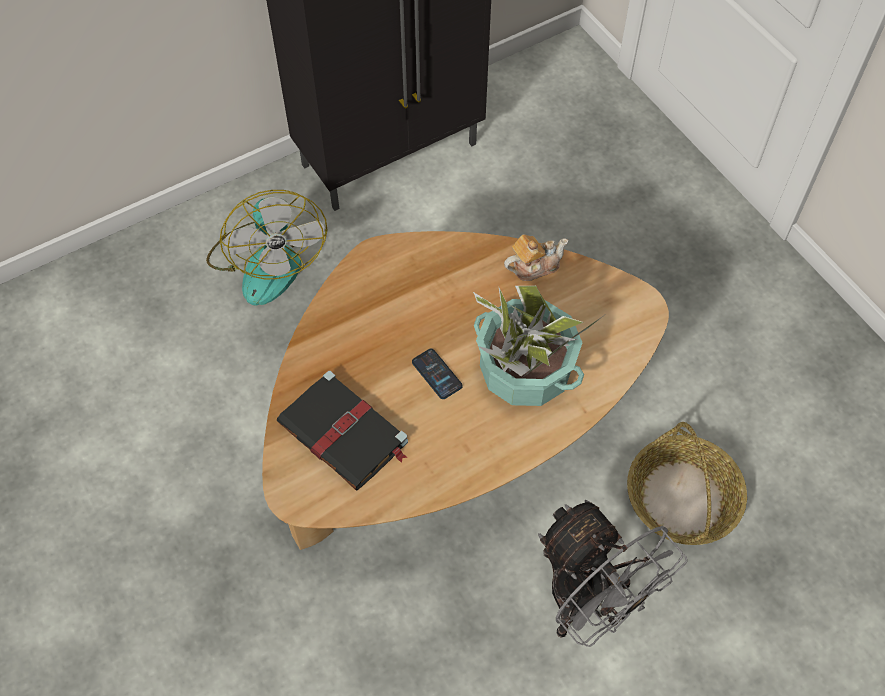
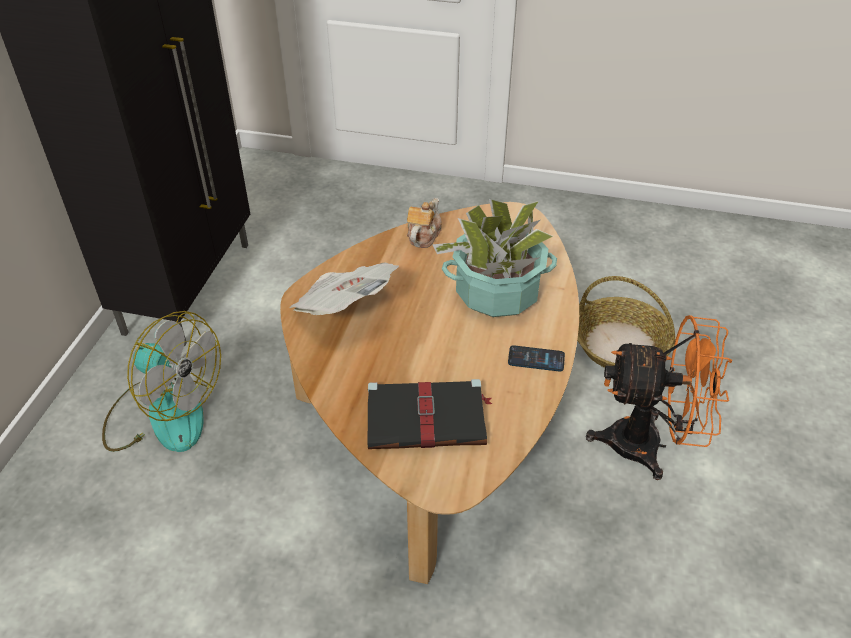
camera: 45 degrees left, 15 degrees down
phone [412,349,463,399] -> phone moved to [508,345,565,372]
grey fan [538,500,687,647] -> orange fan [586,315,732,480]
none -> newspaper [289,262,399,315]

